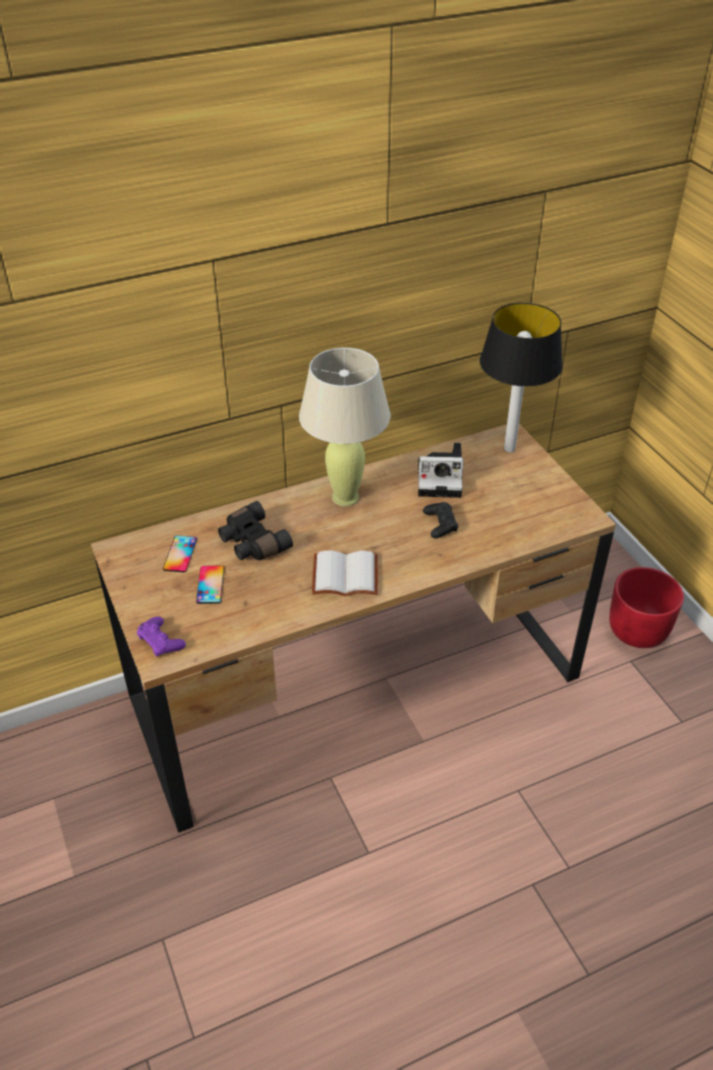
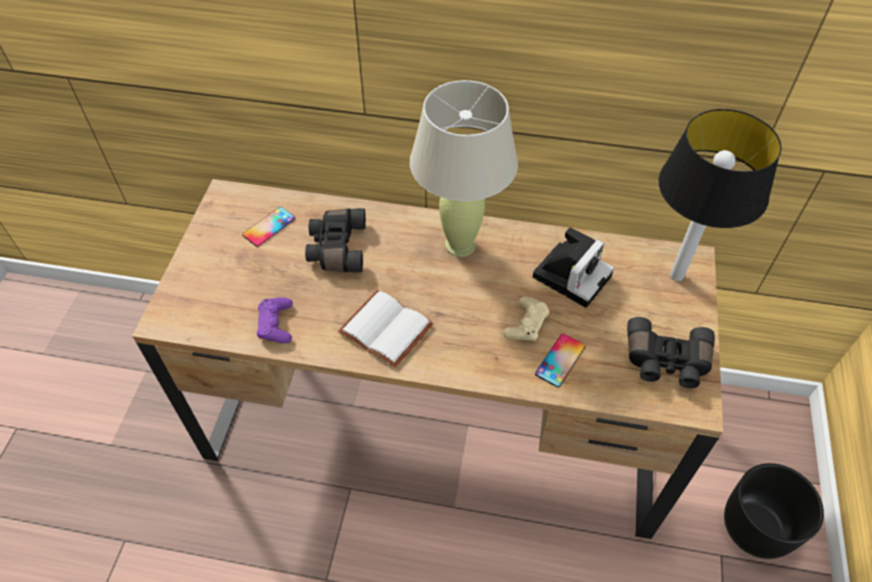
camera: 35 degrees right, 10 degrees up
purple game controller [137,616,186,657] -> purple game controller moved to [256,297,293,343]
phone [196,565,225,604] -> phone moved to [535,334,586,388]
camera [418,443,464,498] -> camera turned 90 degrees counterclockwise [533,227,614,308]
black game controller [423,502,458,538] -> beige game controller [503,297,549,342]
red planter [609,567,684,648] -> black planter [724,463,824,559]
none -> black binoculars [627,317,715,388]

